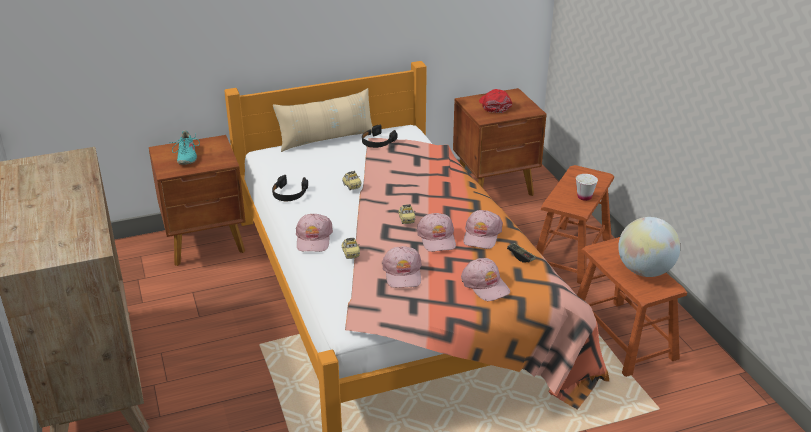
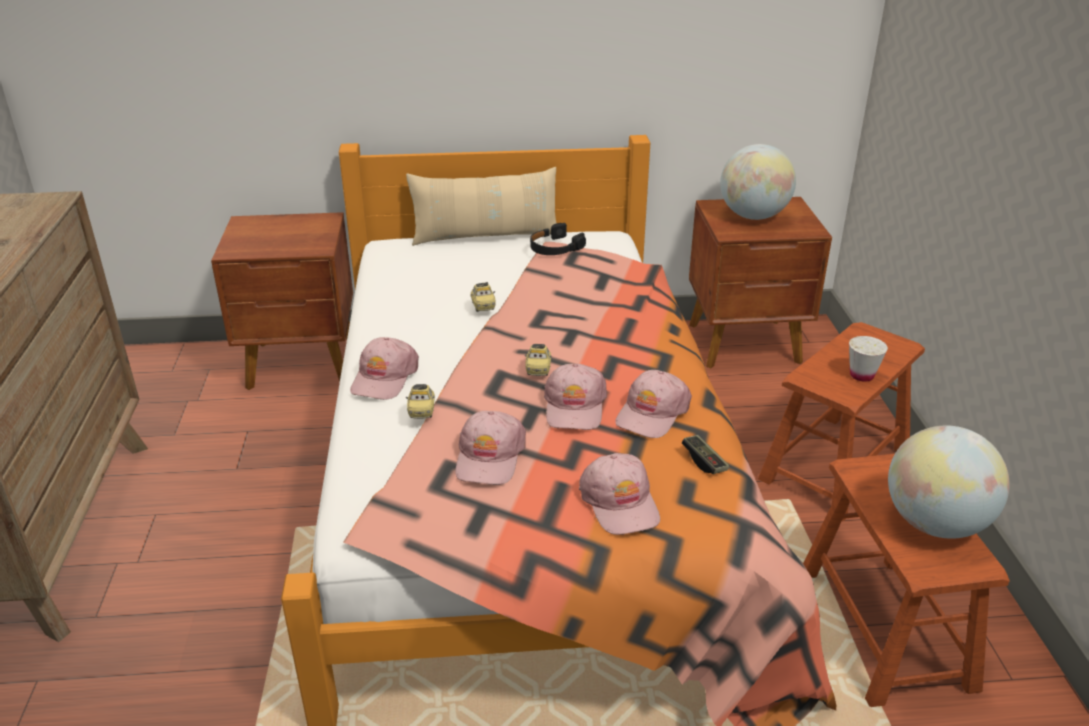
camera: 15 degrees right, 0 degrees up
turquoise shoe [169,130,200,165] -> none
black headphones [272,175,308,201] -> none
red cap [479,89,512,113] -> globe [720,144,796,220]

